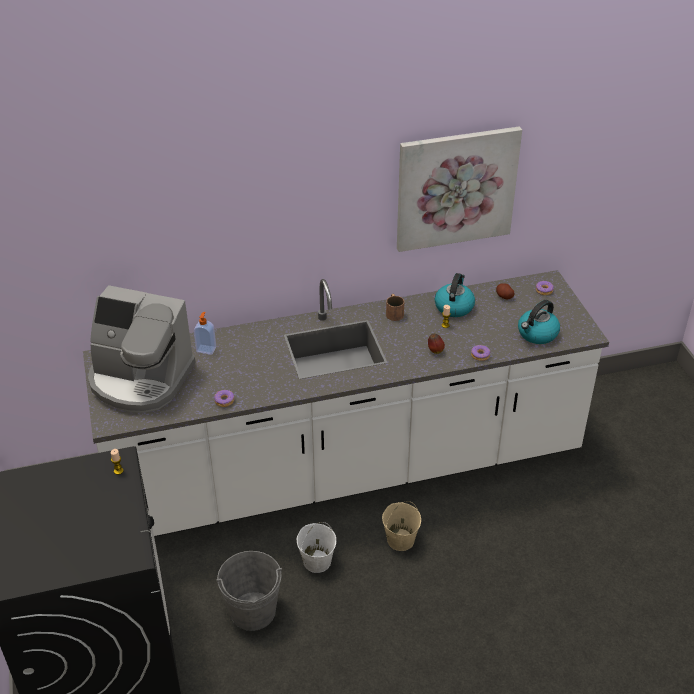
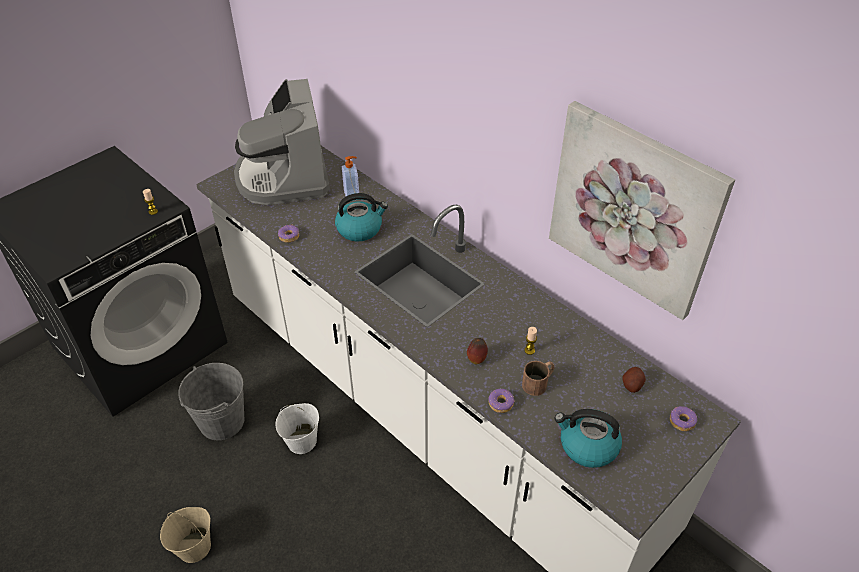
camera: 60 degrees right, 5 degrees up
beige bucket [382,501,421,551] -> beige bucket moved to [160,507,211,563]
brown mug [386,294,404,321] -> brown mug moved to [522,361,555,396]
kettle [435,273,475,317] -> kettle moved to [335,193,388,241]

